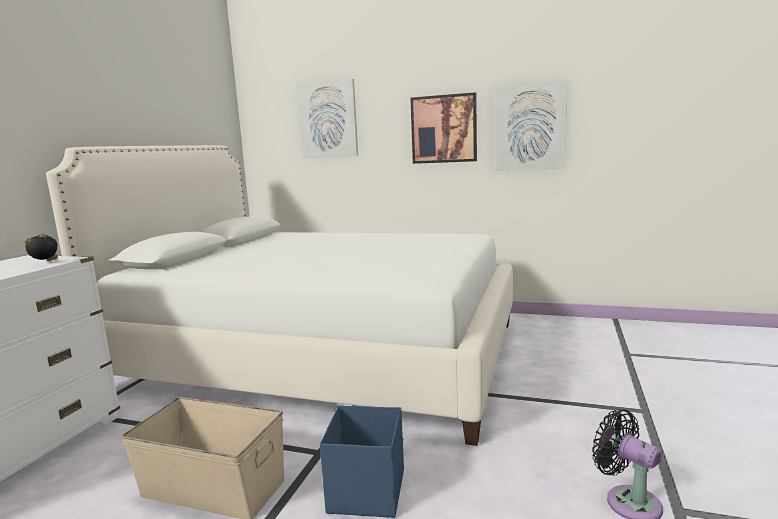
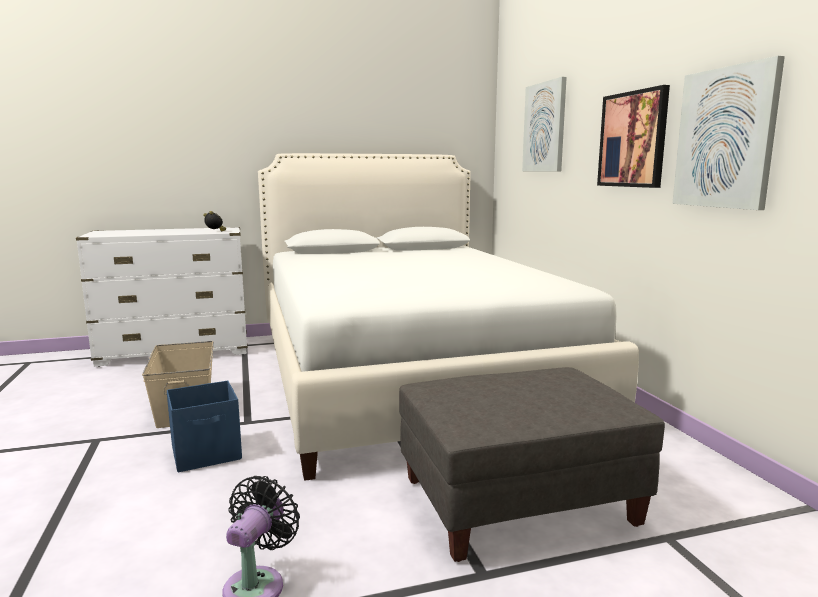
camera: 55 degrees right, 0 degrees up
none -> grey ottoman [399,367,665,562]

